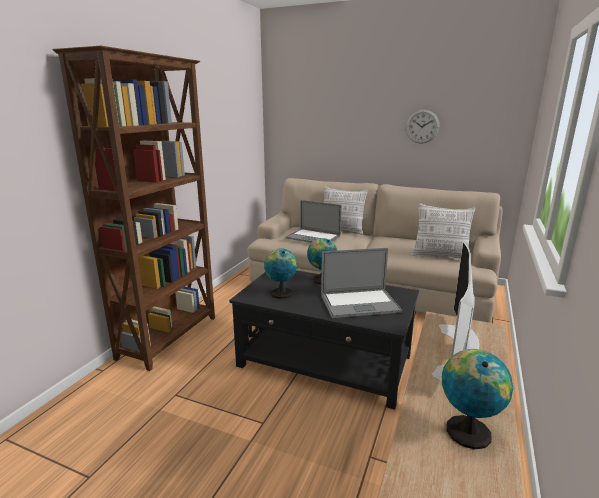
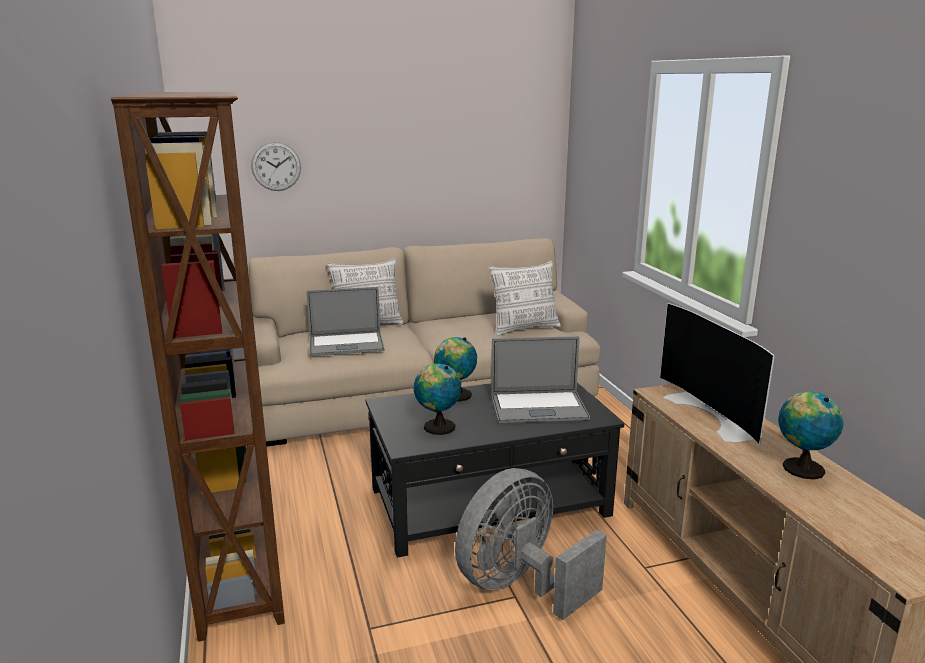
camera: 40 degrees left, 0 degrees up
laptop [321,248,402,318] -> laptop turned 45 degrees clockwise [491,336,590,423]
wall clock [406,110,439,144] -> wall clock moved to [251,142,301,191]
none -> grey fan [455,468,607,620]

